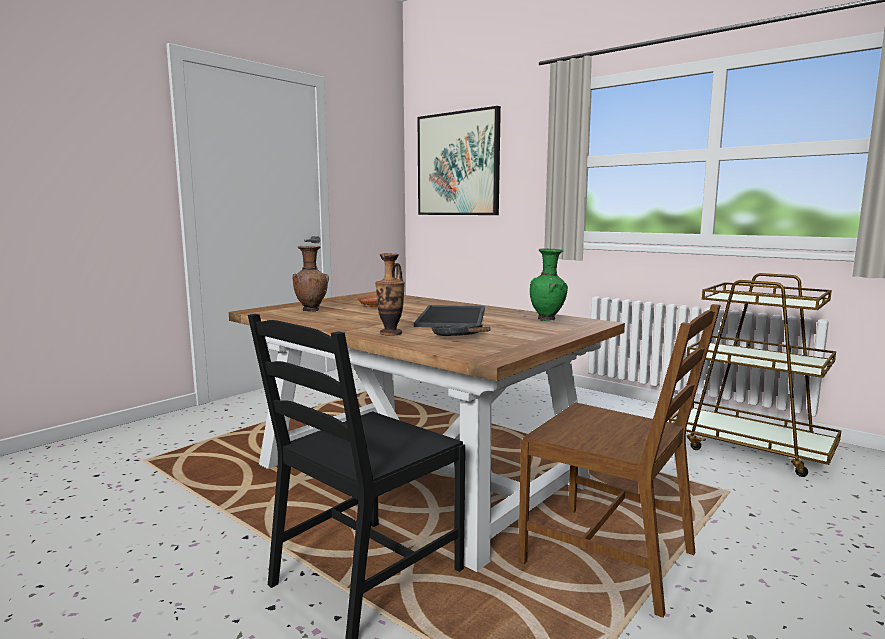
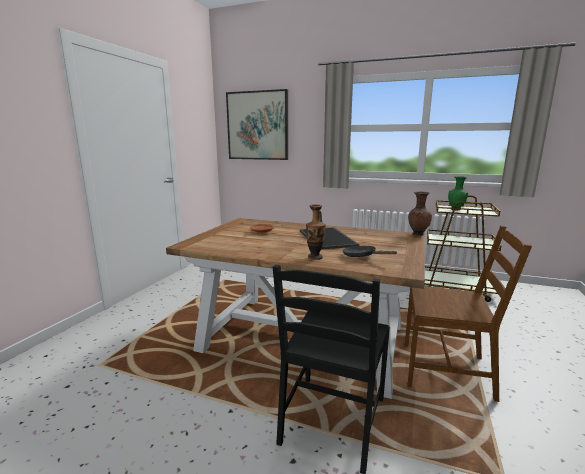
camera: 20 degrees left, 5 degrees up
brown vase [293,246,329,312] -> brown vase moved to [408,191,432,236]
green vase [530,248,568,321] -> green vase moved to [448,176,468,211]

